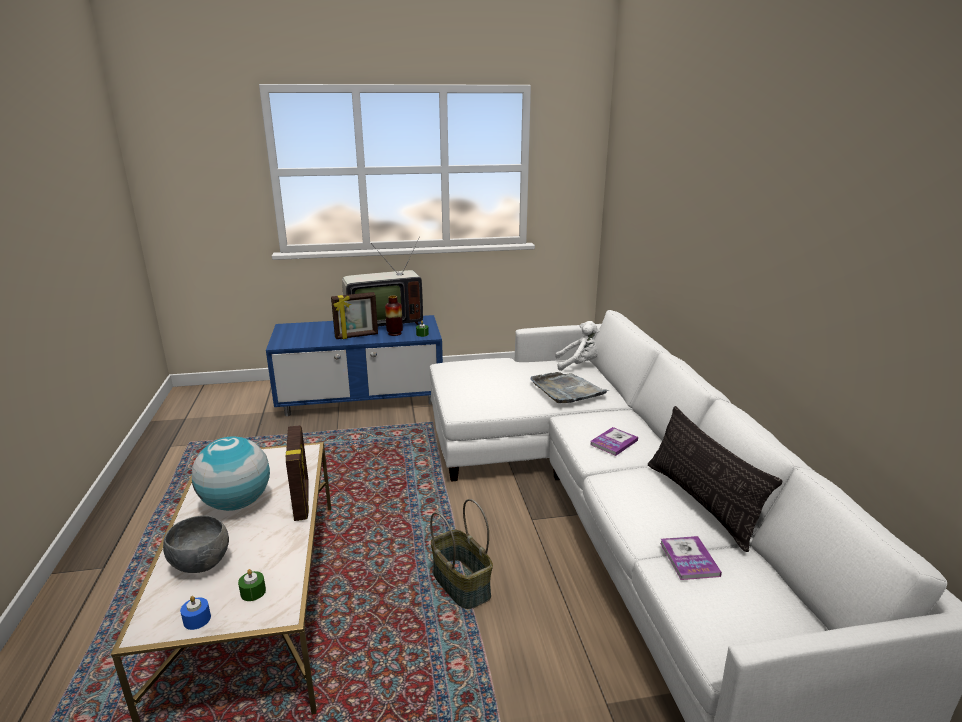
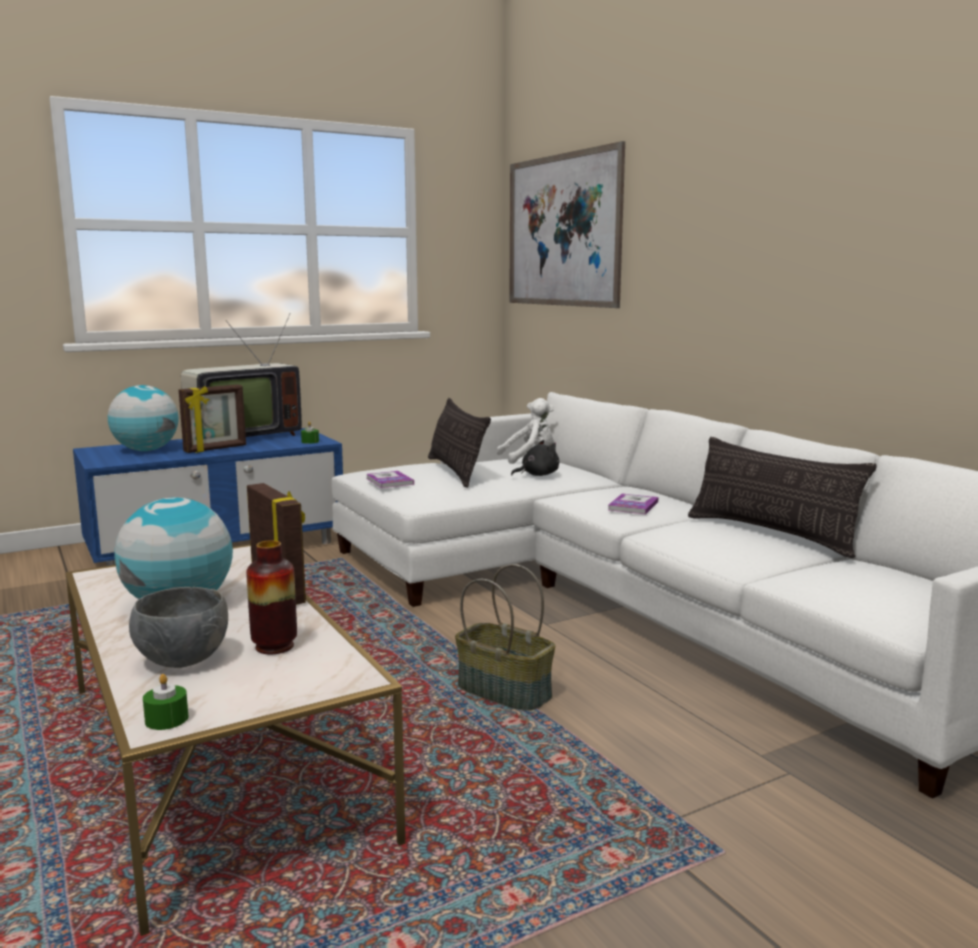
camera: 20 degrees left, 10 degrees down
blue candle [180,596,211,630] -> none
green candle [238,569,266,601] -> green candle moved to [143,674,188,730]
vase [385,296,403,336] -> vase moved to [246,540,297,654]
grey tray [530,372,609,403] -> black plush toy [511,440,559,476]
book [660,536,722,580] -> book moved to [366,471,414,488]
none -> globe [108,385,178,451]
none -> pillow [428,398,491,488]
none -> picture [509,141,625,308]

